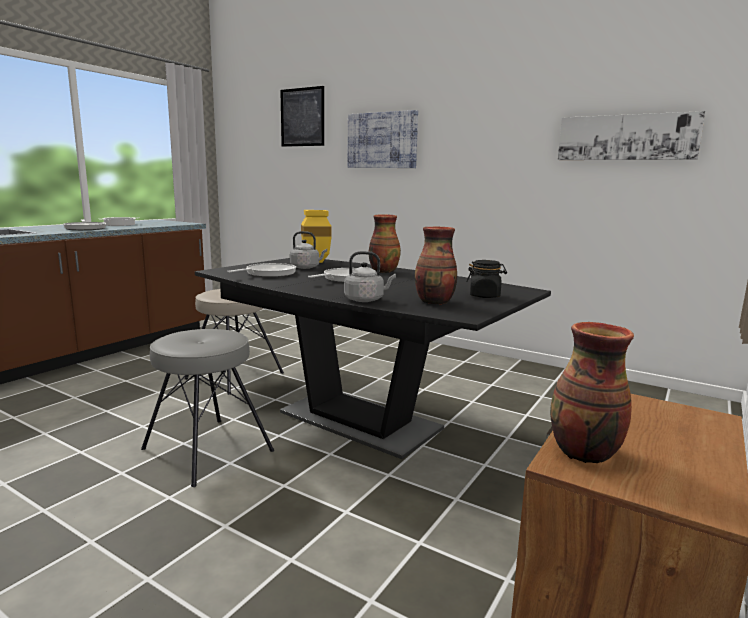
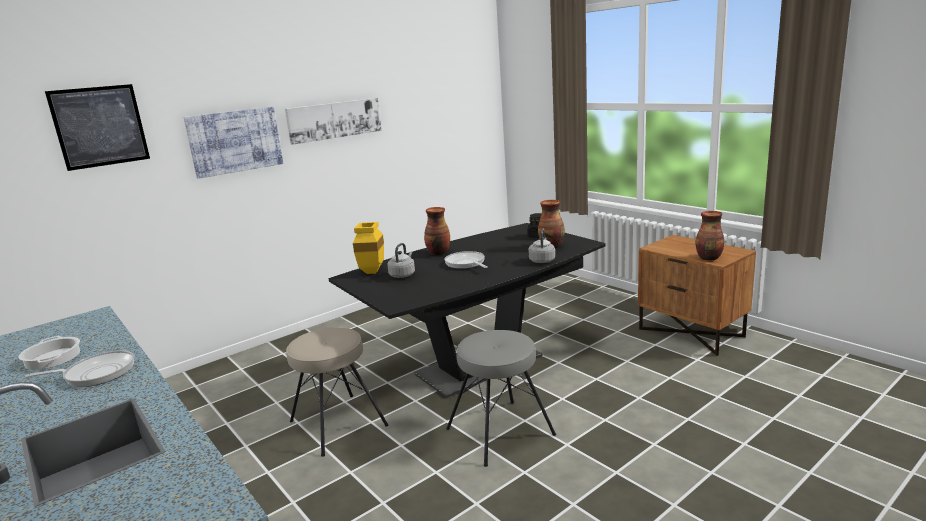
camera: 70 degrees left, 5 degrees up
frying pan [227,263,296,277] -> none
picture [558,111,705,160] -> picture moved to [285,98,382,145]

